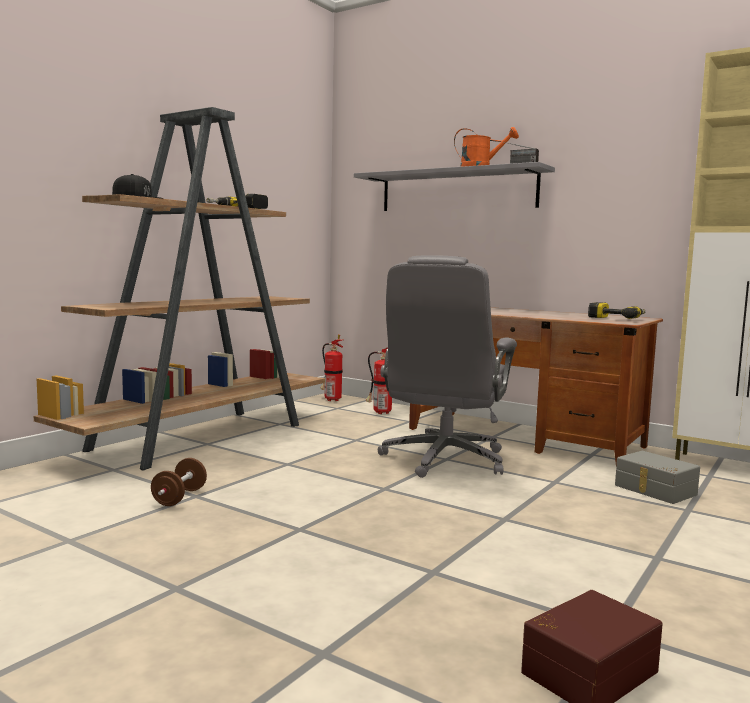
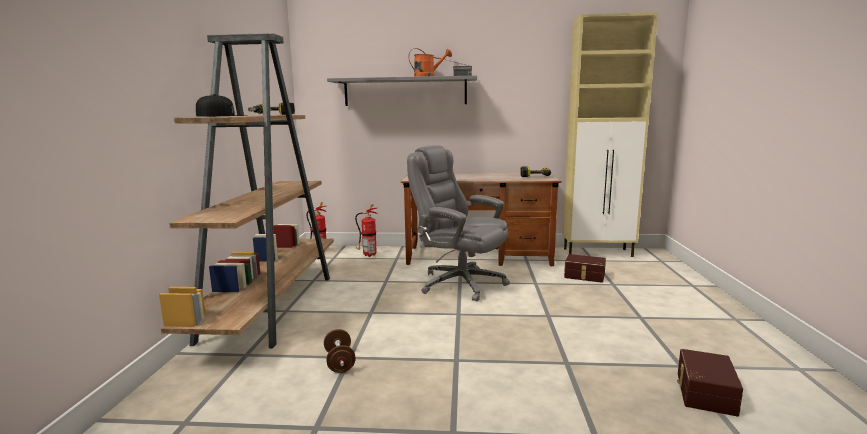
camera: 30 degrees left, 5 degrees up
grey office chair [378,255,517,478] -> grey office chair turned 135 degrees clockwise [407,145,510,302]
grey storage box [615,451,700,504] -> brown storage box [564,254,606,283]

